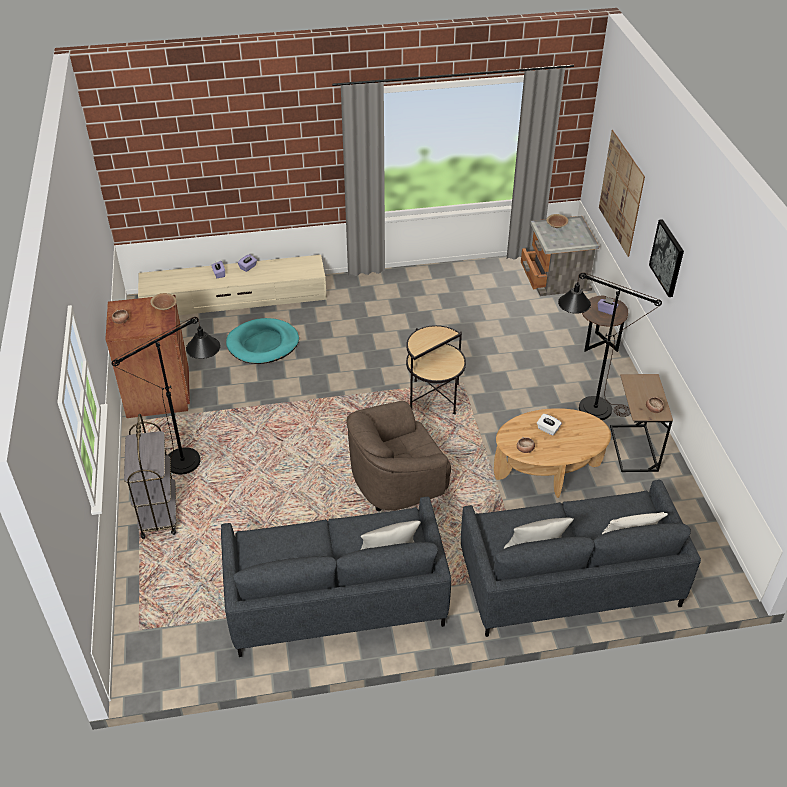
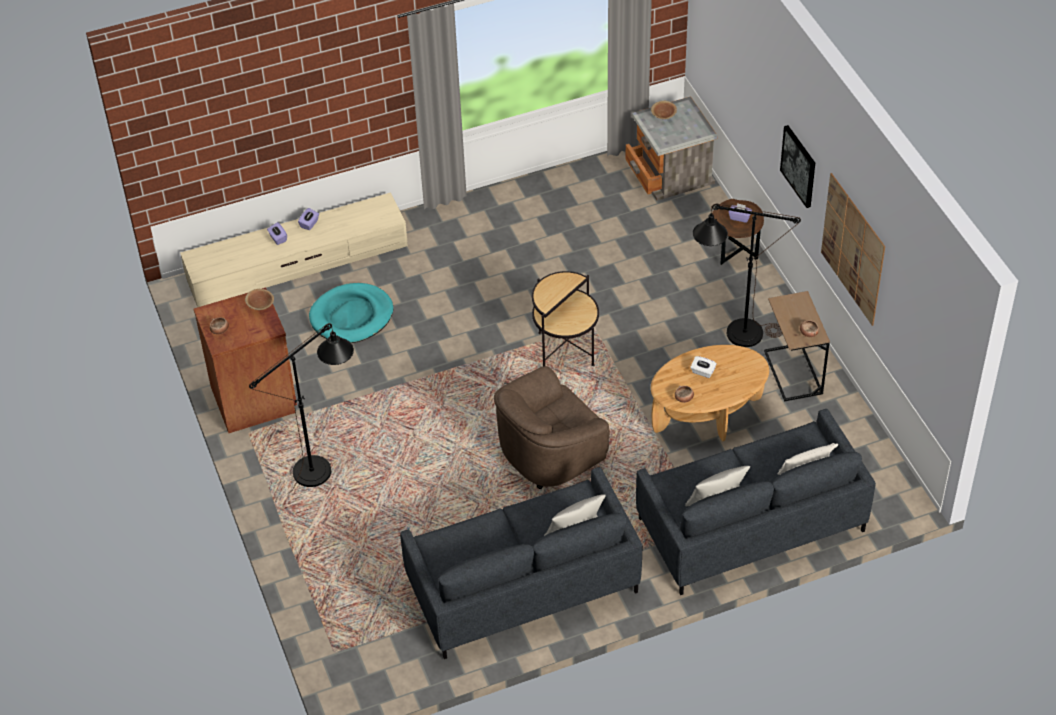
camera: 10 degrees left, 5 degrees up
grey cart [124,414,176,539] -> none
picture [599,130,645,257] -> picture moved to [821,173,885,326]

